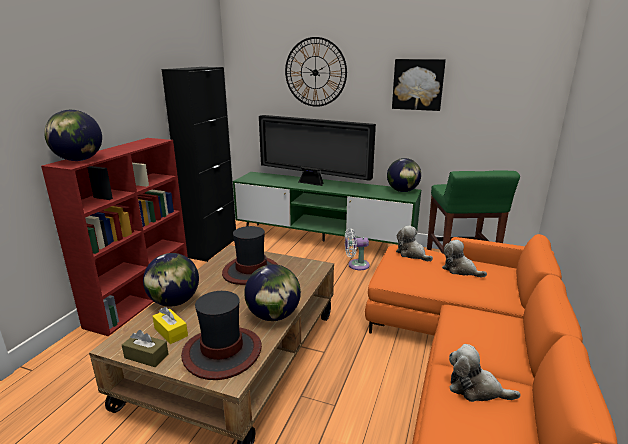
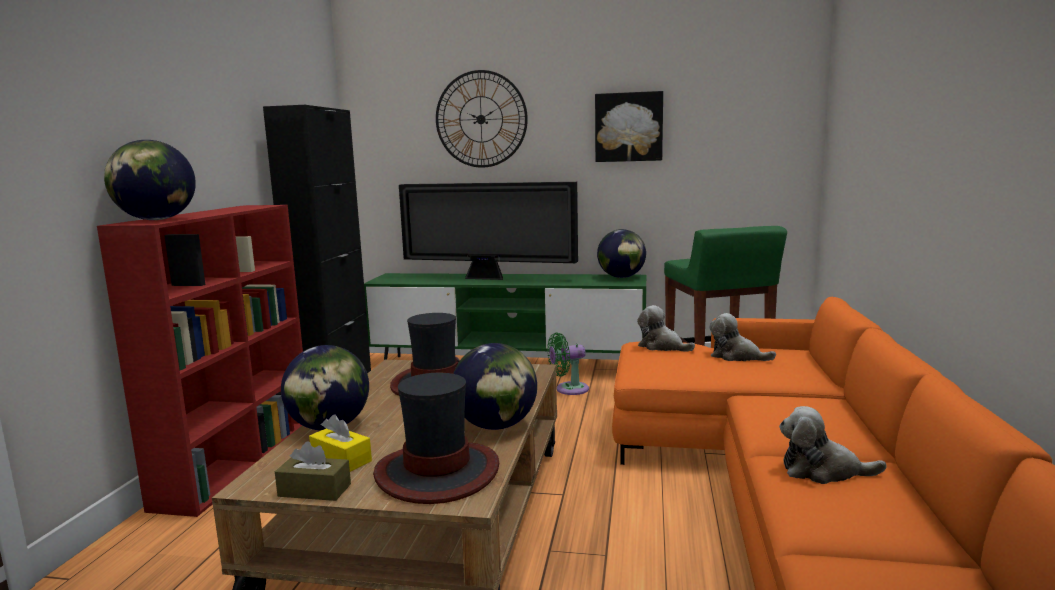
camera: 10 degrees left, 10 degrees down
white fan [345,228,370,270] -> green fan [547,333,589,395]

